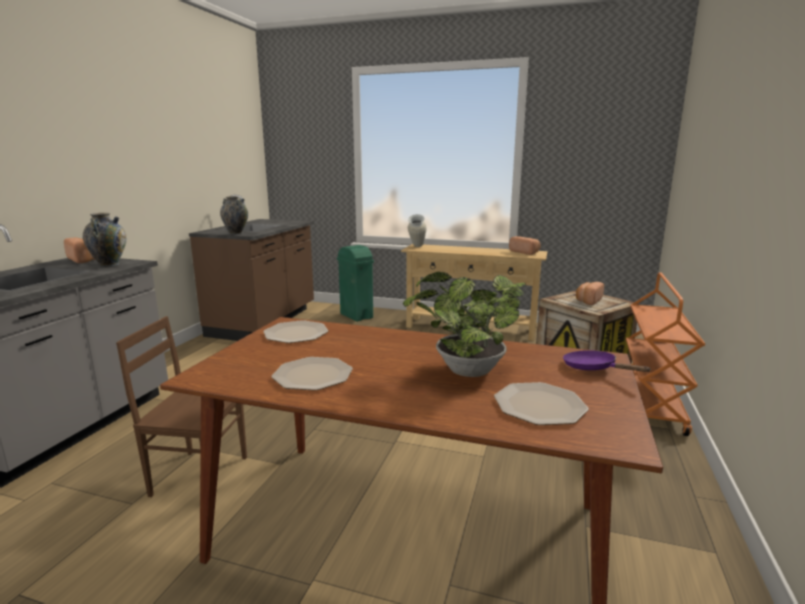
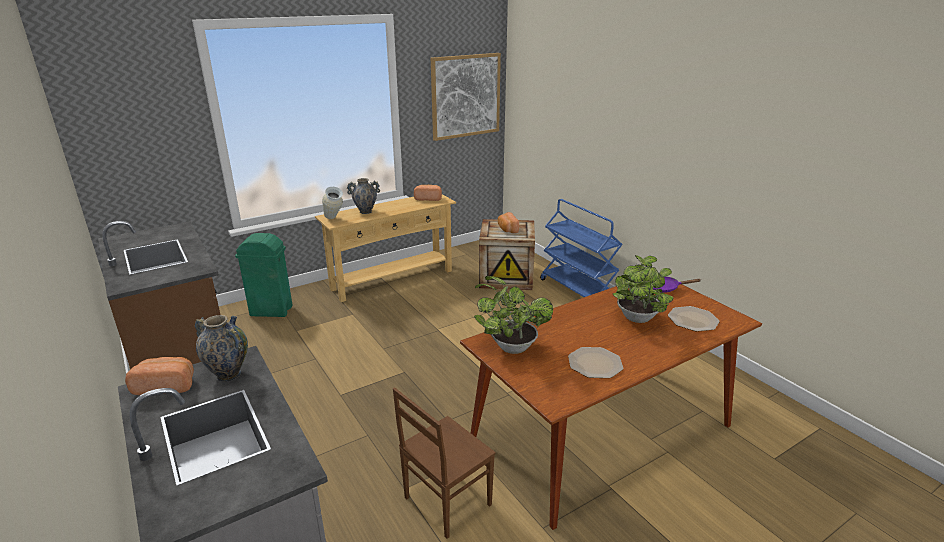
camera: 50 degrees left, 10 degrees up
vase [220,196,248,235] -> vase moved to [347,178,380,214]
plate [263,320,328,343] -> potted plant [474,276,553,354]
orange cart [626,272,705,436] -> blue cart [540,199,623,297]
none -> picture [431,53,501,141]

